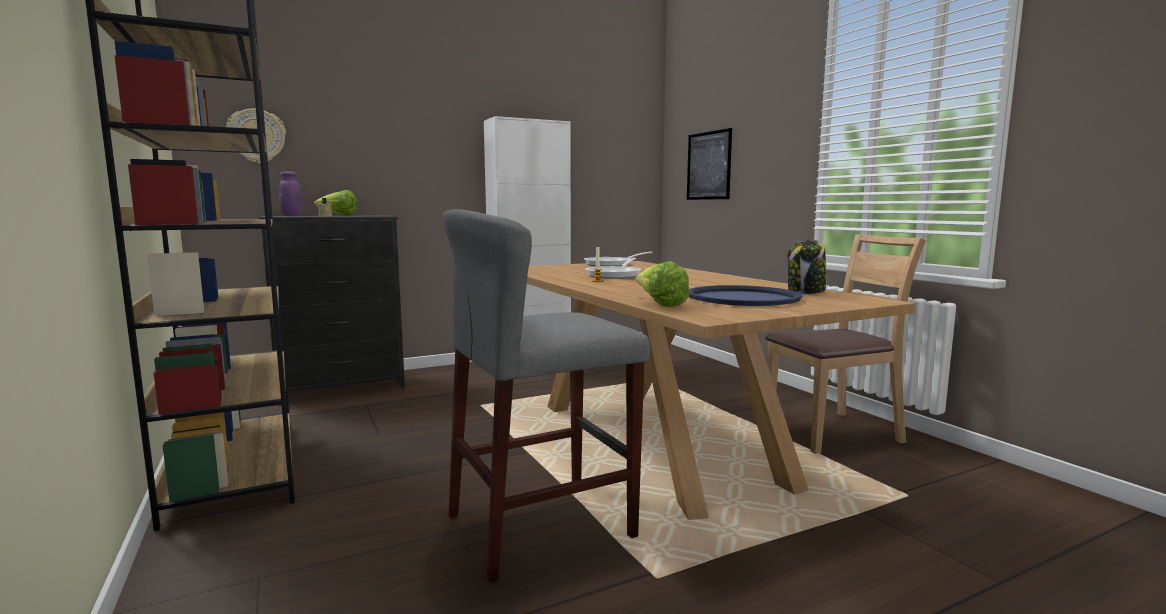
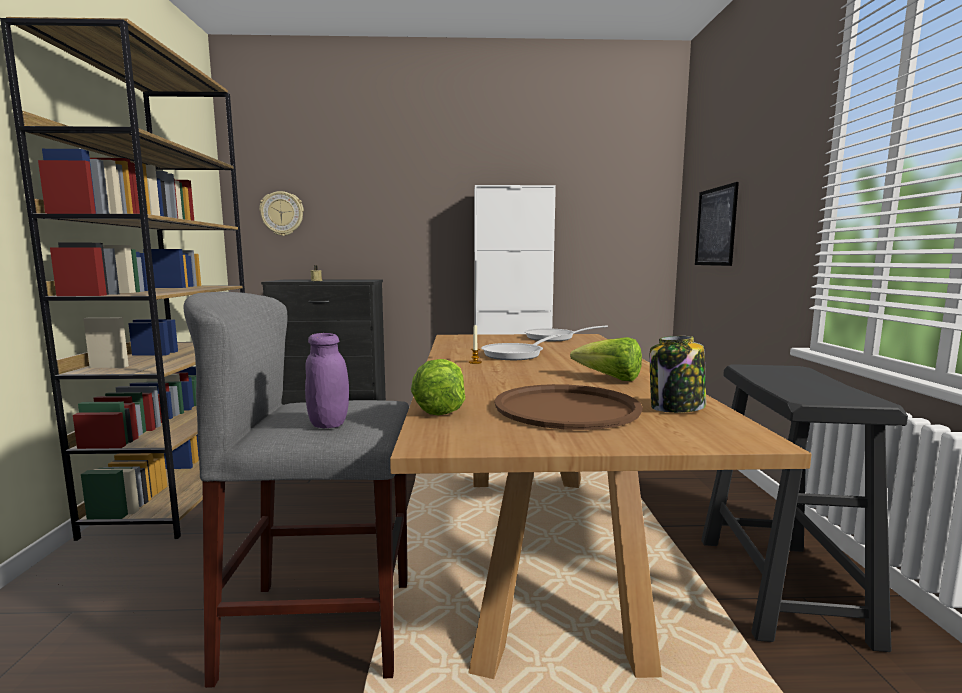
camera: 25 degrees right, 0 degrees up
purple jar [279,172,303,216] -> purple jar moved to [305,333,349,428]
lettuce [314,190,357,216] -> lettuce moved to [570,337,642,381]
blue tray [688,285,802,306] -> brown tray [494,384,643,430]
brown chair [765,234,926,454] -> black stool [701,364,908,652]

